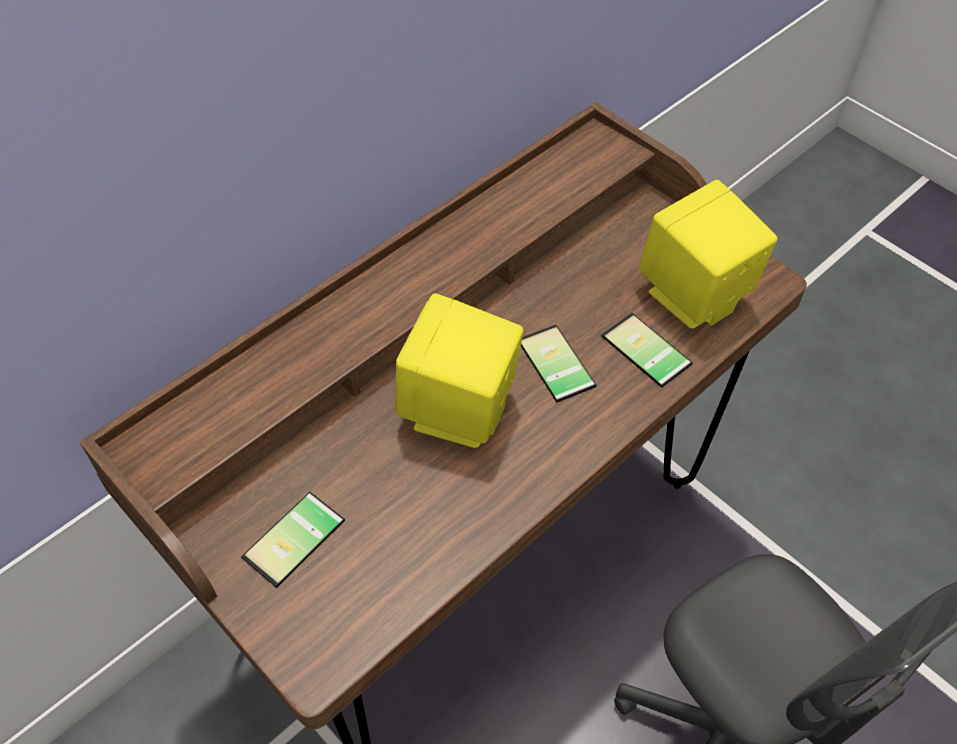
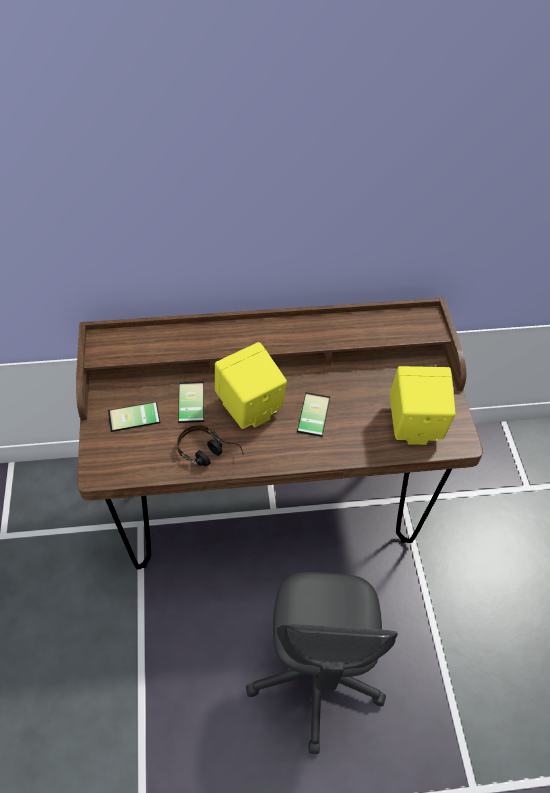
camera: 35 degrees right, 0 degrees up
phone [601,313,693,388] -> phone moved to [178,382,204,423]
none -> headphones [177,425,244,466]

